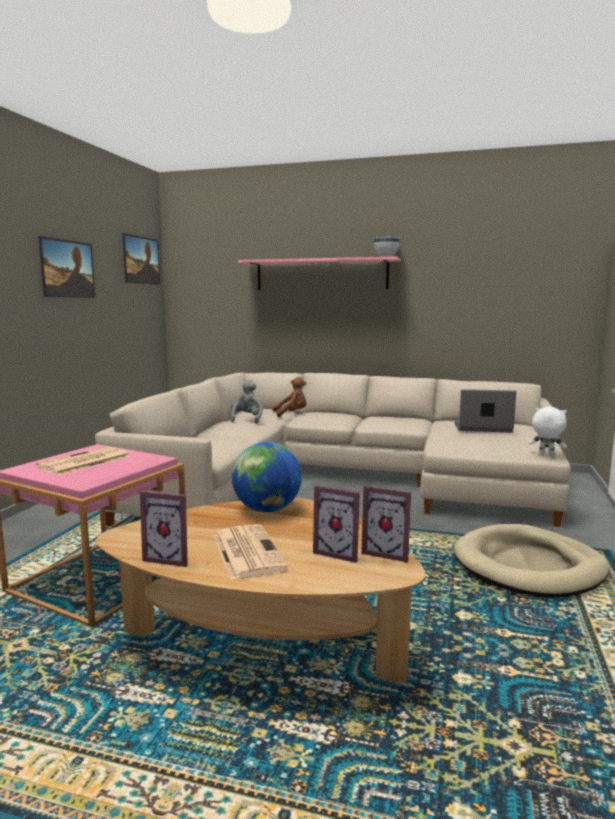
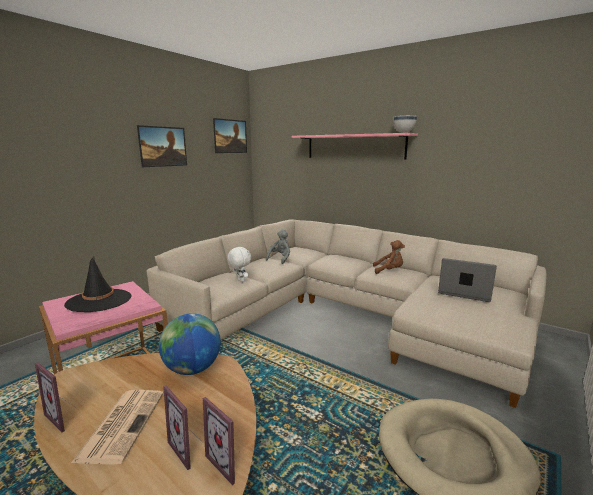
camera: 20 degrees right, 5 degrees up
newspaper [36,446,130,475] -> black hat [64,257,132,312]
brown plush toy [273,377,307,417] -> brown plush toy moved to [373,240,405,274]
white plush toy [529,407,567,457] -> white plush toy moved to [228,246,251,282]

